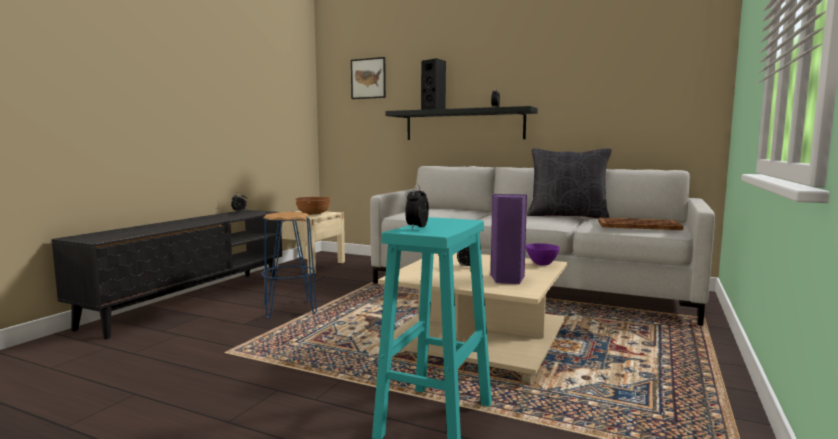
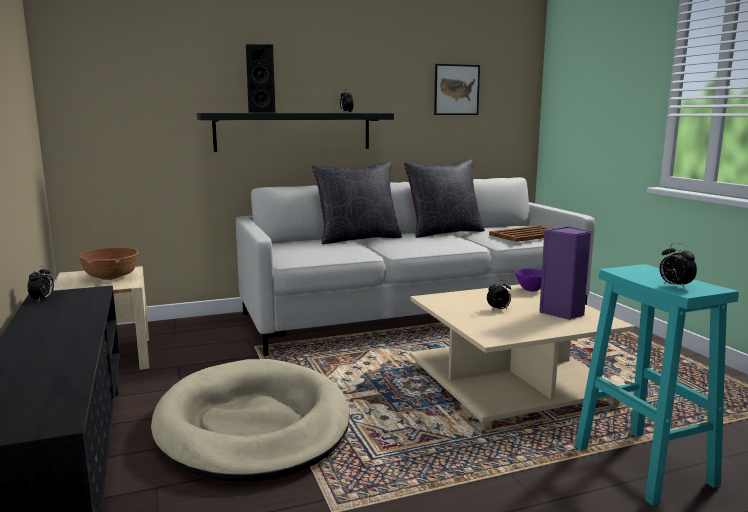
camera: 45 degrees left, 5 degrees up
blue stool [262,212,317,319] -> beige dog bed [151,359,350,482]
picture [351,57,386,99] -> picture moved to [434,64,480,115]
none -> black pillow [312,162,402,244]

